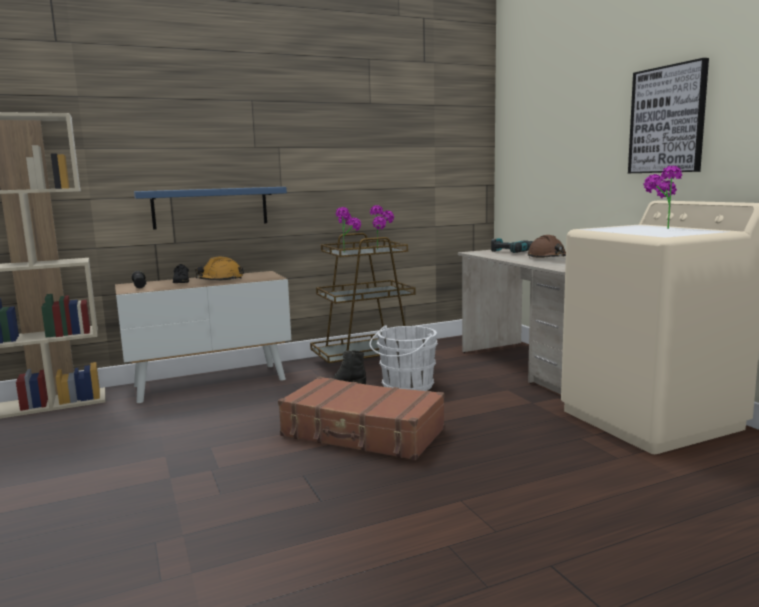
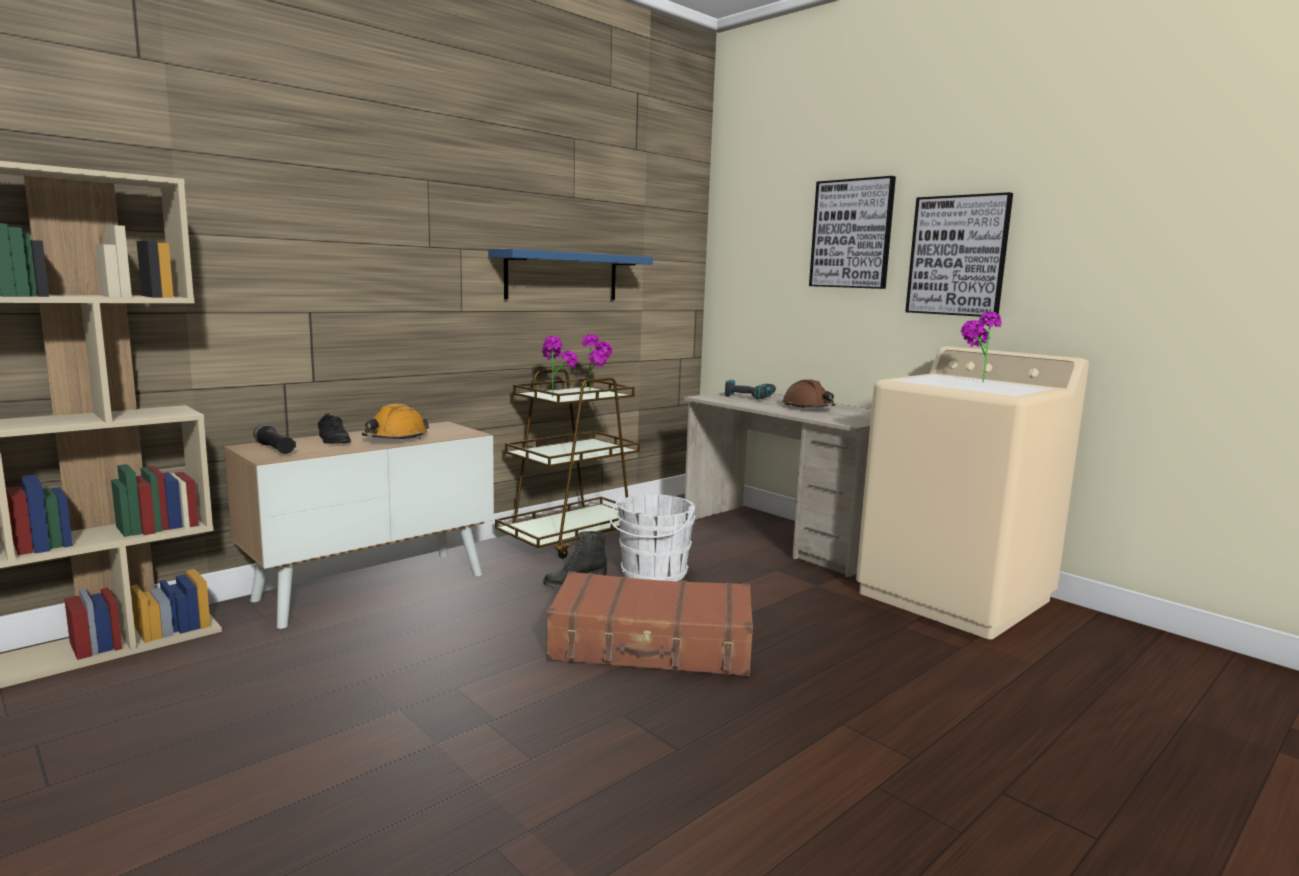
camera: 20 degrees left, 0 degrees up
blue shelf [134,187,287,230] -> blue shelf moved to [488,249,653,300]
none -> picture [809,176,896,289]

